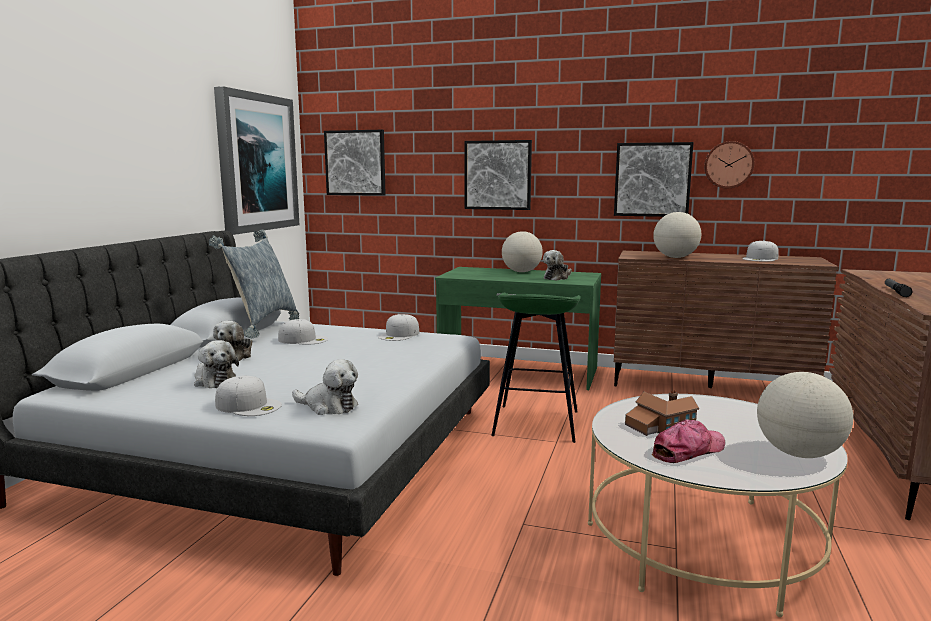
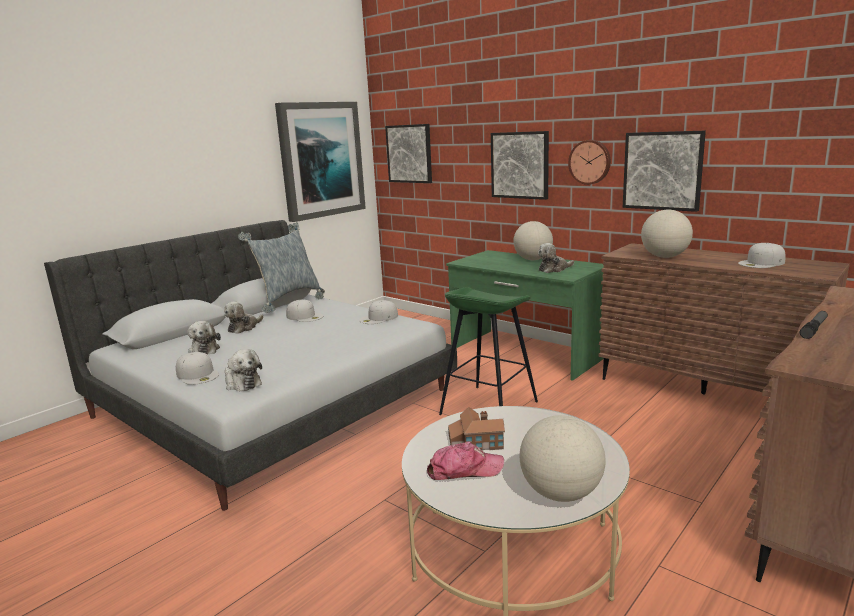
camera: 25 degrees right, 5 degrees up
wall clock [704,141,755,188] -> wall clock moved to [568,140,611,185]

